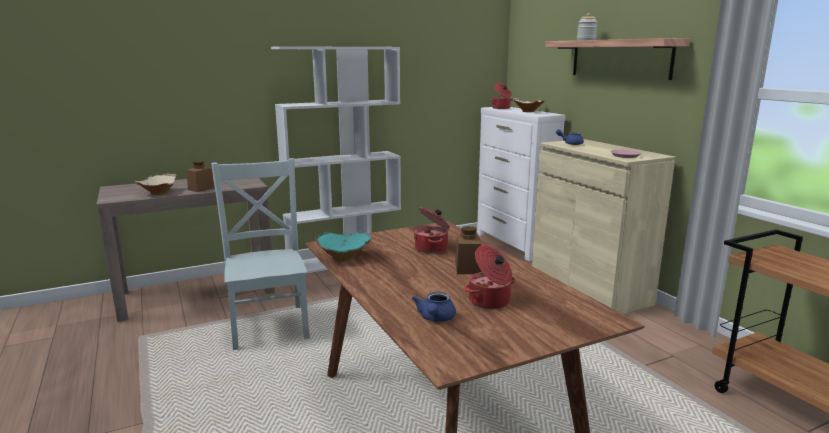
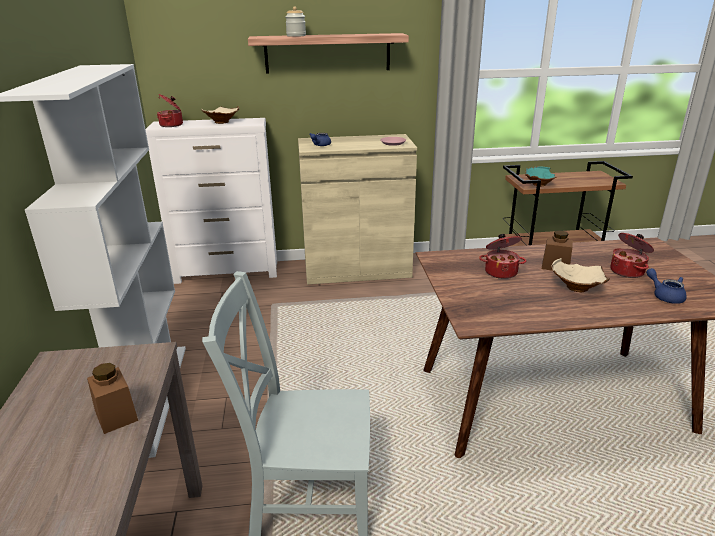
camera: 70 degrees left, 10 degrees up
beige bowl [135,174,177,195] -> beige bowl moved to [552,258,610,292]
turquoise bowl [315,231,371,262] -> turquoise bowl moved to [525,166,557,186]
blue teapot [412,292,456,322] -> blue teapot turned 150 degrees counterclockwise [646,268,687,304]

